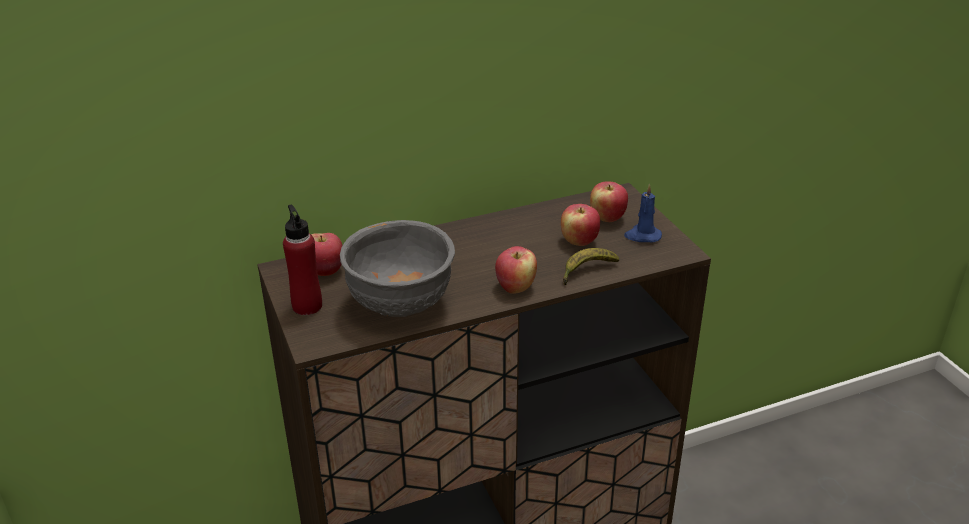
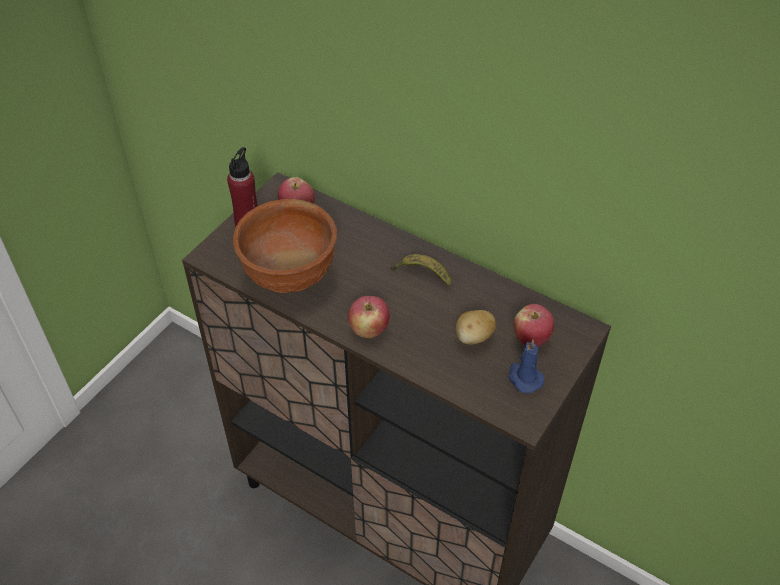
camera: 55 degrees right, 15 degrees up
grey bowl [340,220,455,317] -> brown bowl [233,199,337,293]
apple [561,204,600,246] -> potato [456,310,496,345]
banana [563,248,619,285] -> banana moved to [391,254,451,286]

